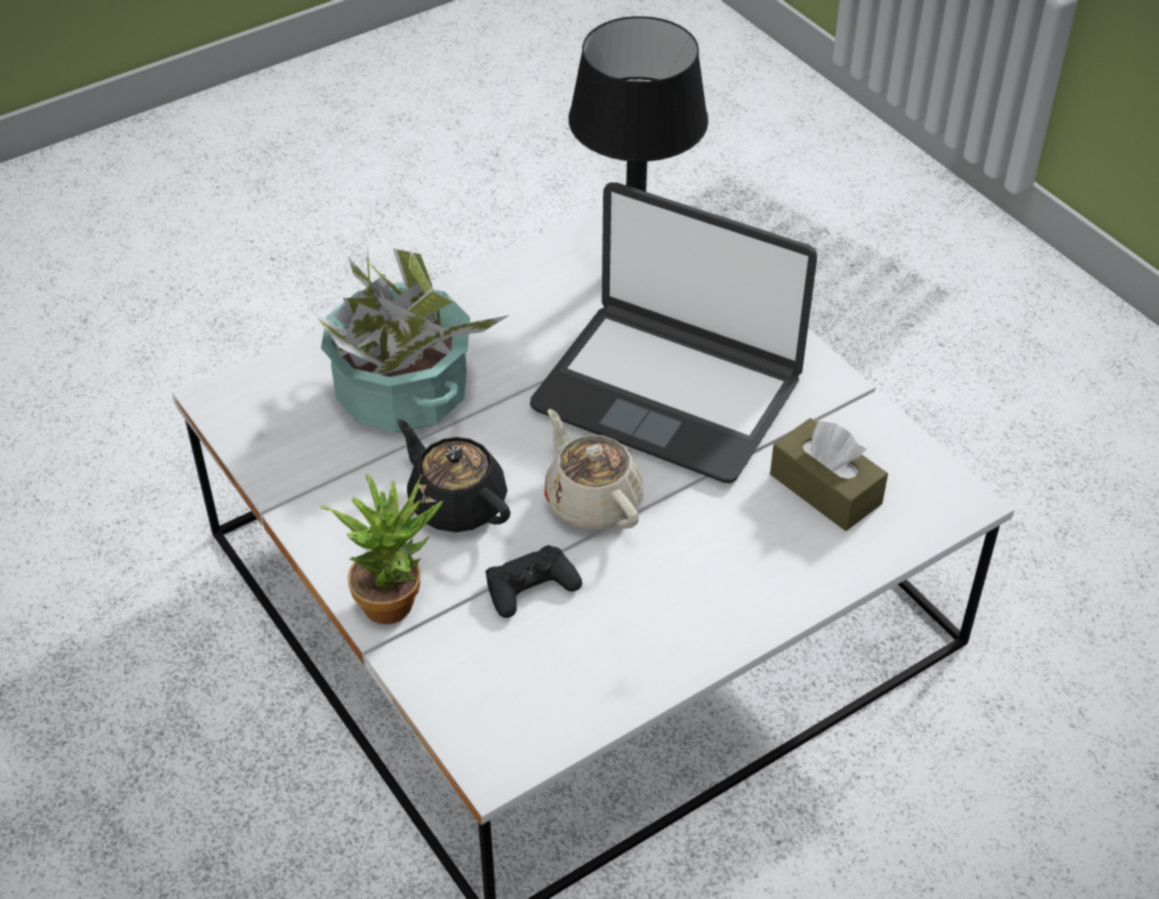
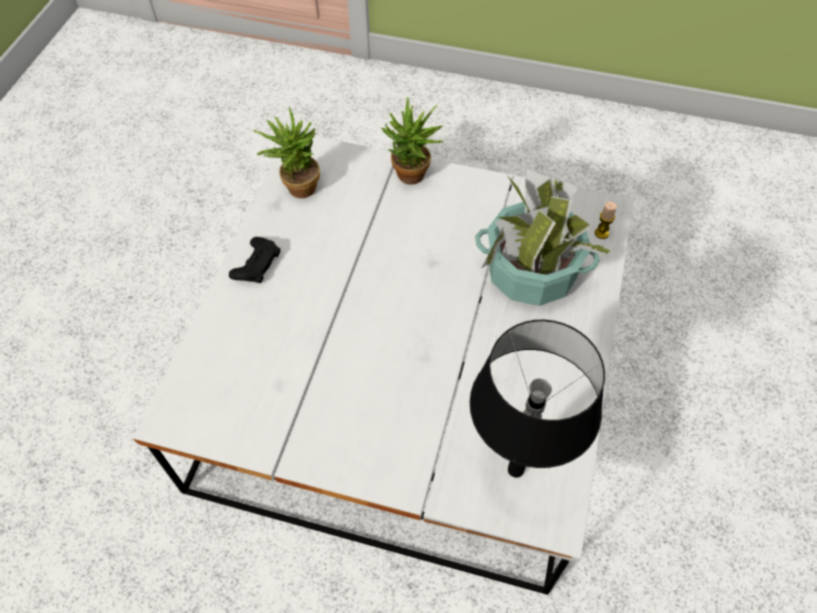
camera: 140 degrees right, 10 degrees up
black teapot [397,420,510,532] -> none
black game controller [486,545,582,618] -> black game controller moved to [229,237,280,283]
laptop [530,182,817,483] -> none
beige teapot [544,409,643,530] -> none
brown tissue box [770,418,888,531] -> none
none -> potted plant [253,107,320,198]
none -> candle [595,202,617,239]

